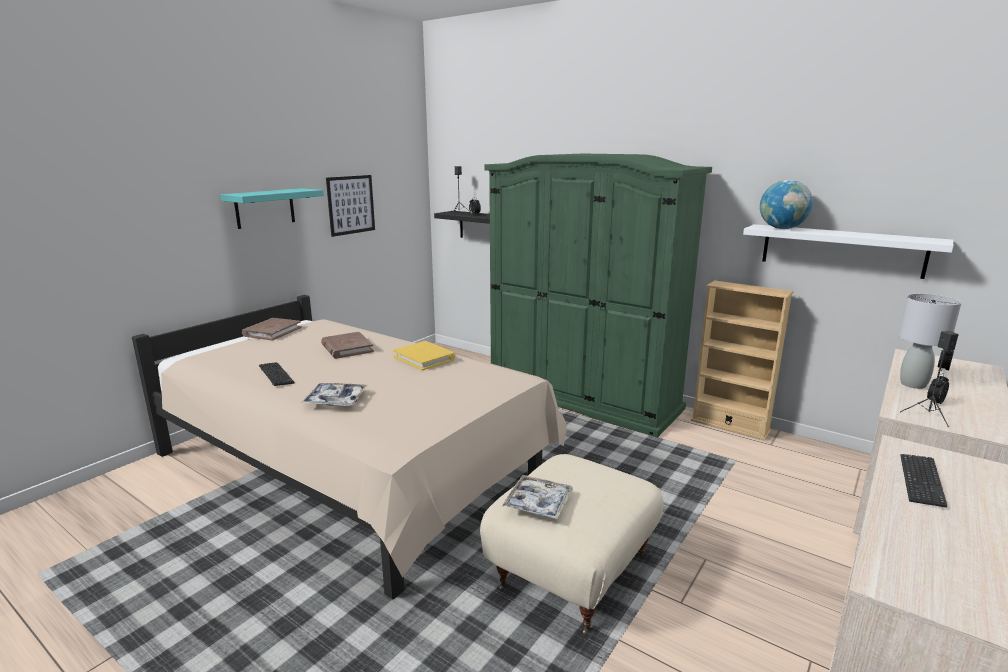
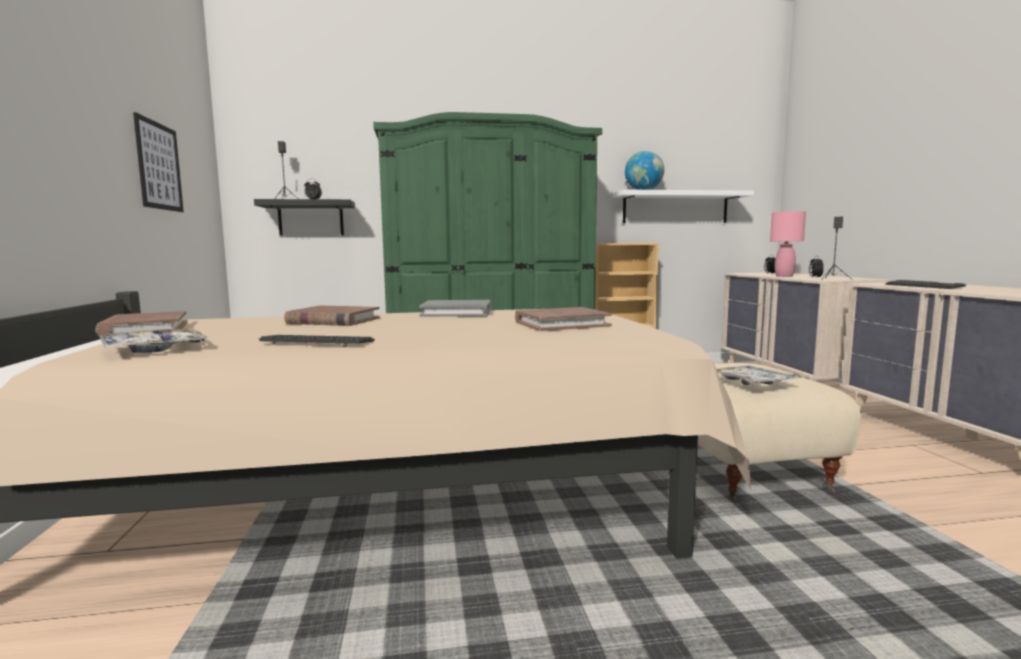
camera: 45 degrees left, 10 degrees down
turquoise shelf [220,188,324,229] -> none
tray [301,383,368,406] -> tray moved to [100,328,208,353]
yellow book [393,341,455,371] -> grey book [419,300,491,317]
grey table lamp [899,294,962,389] -> pink table lamp [770,211,806,277]
none -> brown book [515,307,612,331]

